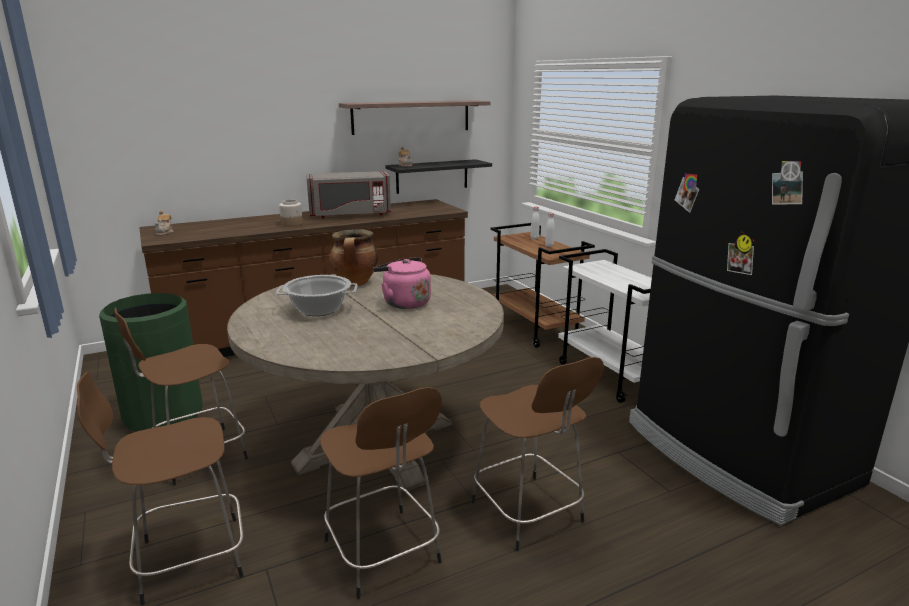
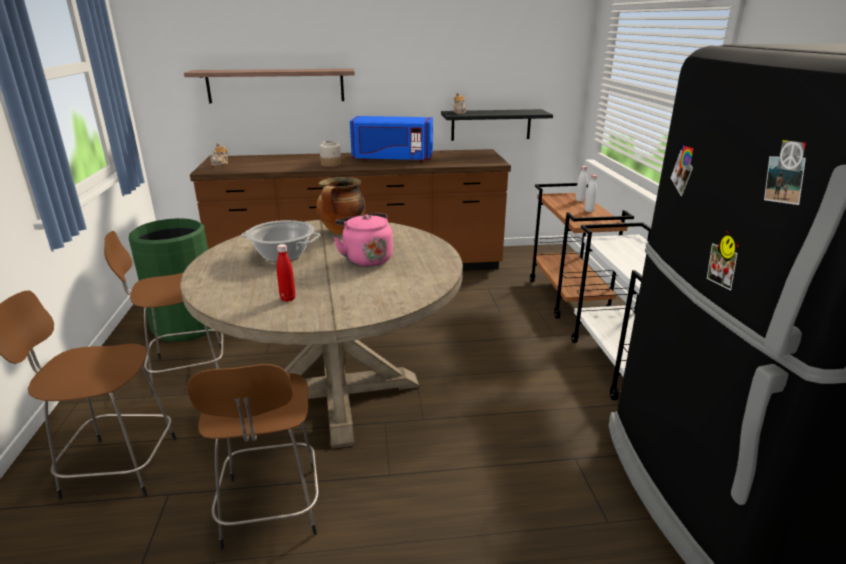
camera: 20 degrees right, 5 degrees up
grey microwave [306,171,391,218] -> blue microwave [350,116,433,162]
shelf [339,100,491,135] -> shelf moved to [184,69,355,103]
brown stool [471,357,604,551] -> none
none -> red bottle [277,244,295,302]

